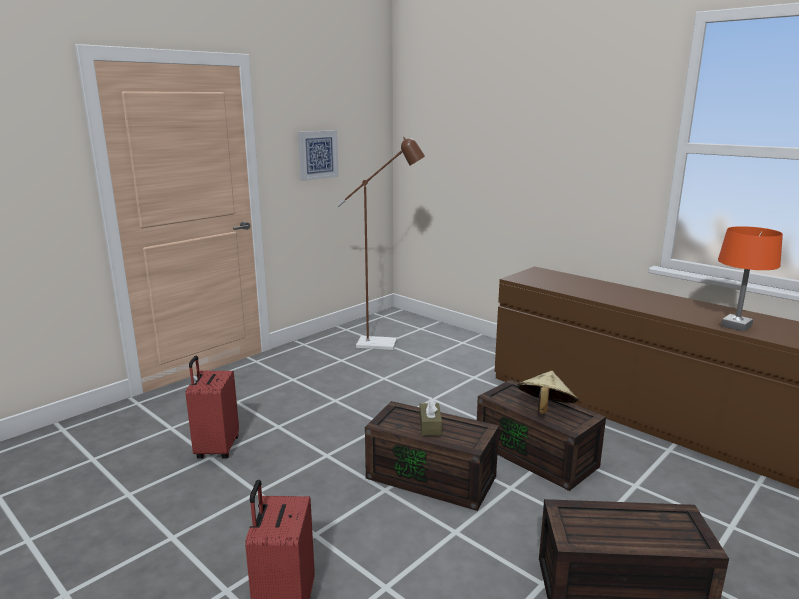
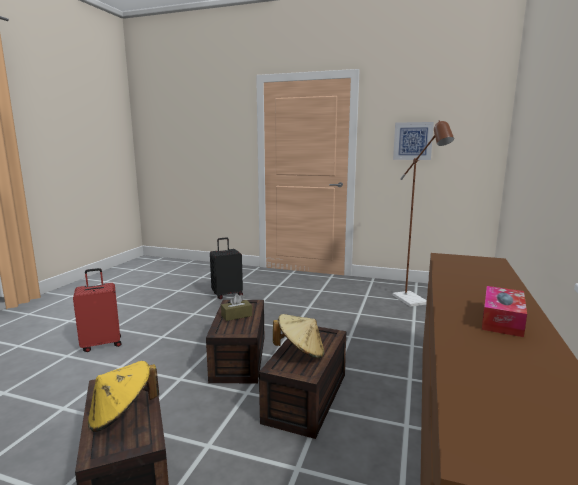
camera: 65 degrees right, 5 degrees down
red suitcase [186,356,239,459] -> black suitcase [210,237,243,299]
orange table lamp [718,226,783,332] -> none
none -> yellow hat [88,361,159,432]
none -> tissue box [482,286,527,337]

